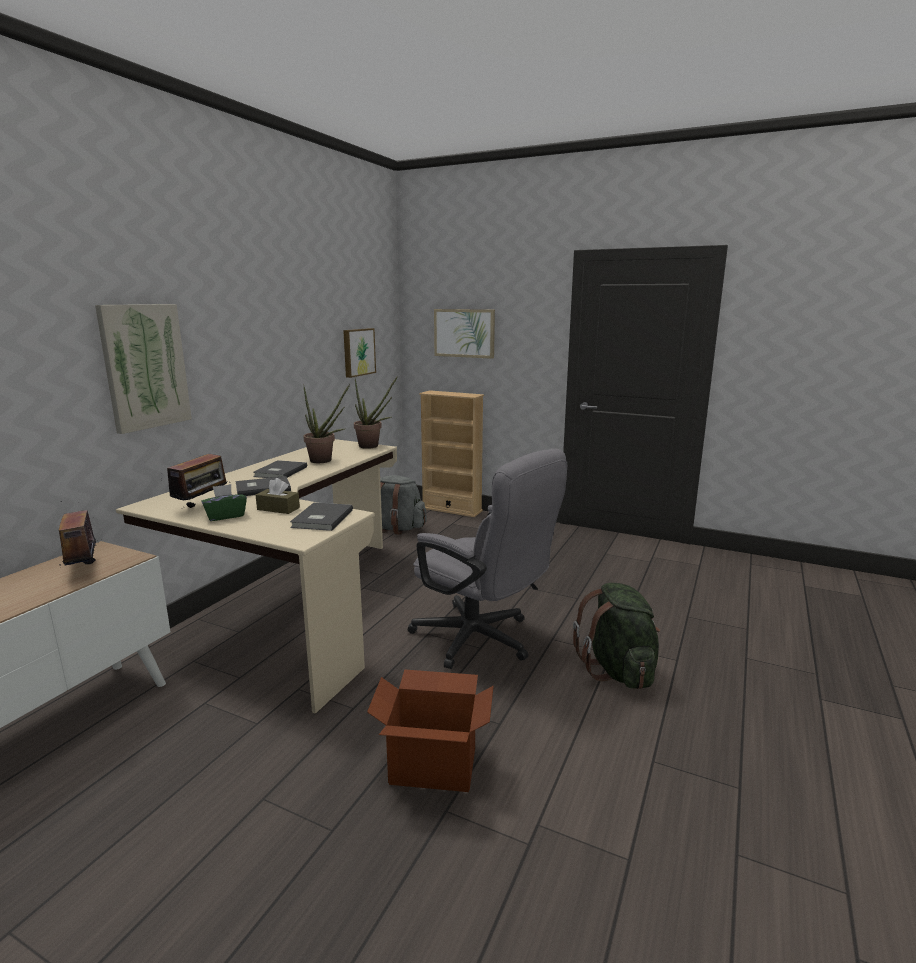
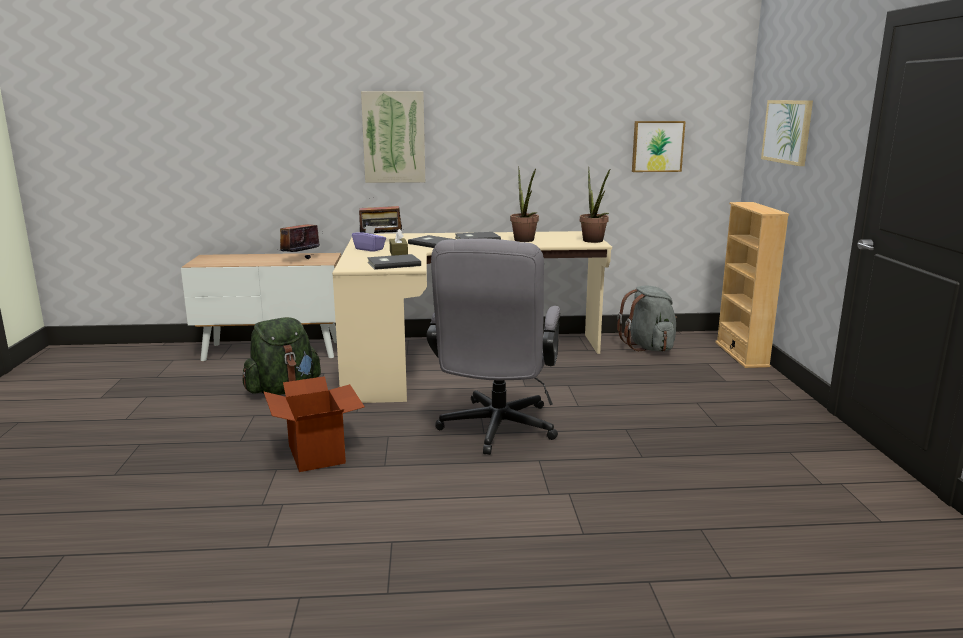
camera: 60 degrees right, 0 degrees up
green tissue box [202,484,247,521] -> purple tissue box [352,225,386,252]
green backpack [573,583,660,689] -> green backpack moved to [243,317,321,395]

